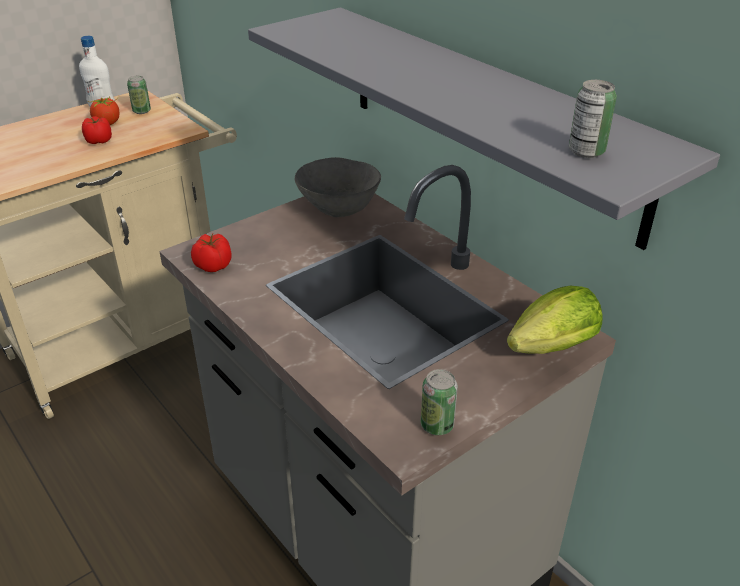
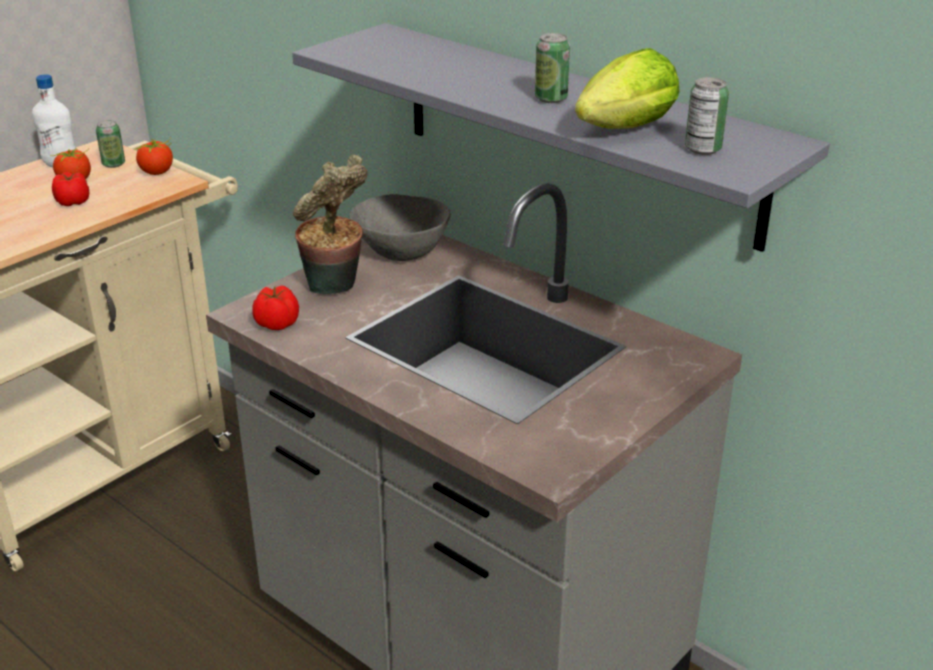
camera: 10 degrees left, 5 degrees down
can [421,369,458,435] -> can moved to [535,33,570,103]
lettuce [507,286,603,354] -> lettuce moved to [575,48,679,129]
none -> tomato [134,139,173,175]
none -> potted plant [293,155,367,294]

